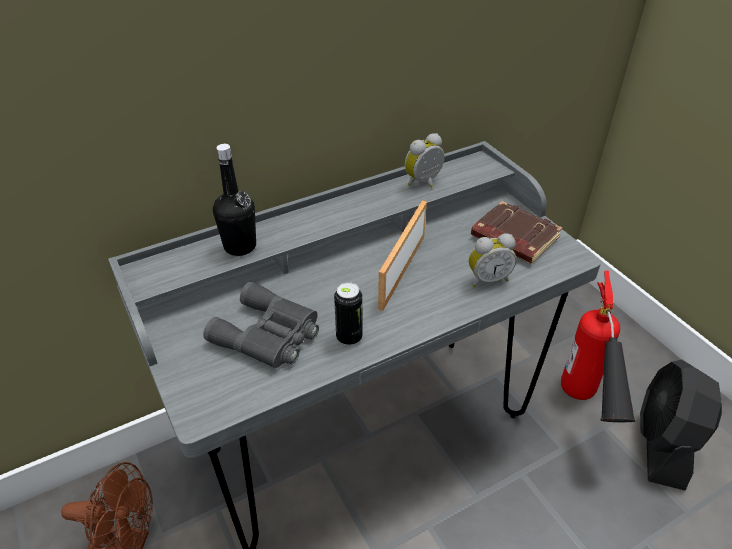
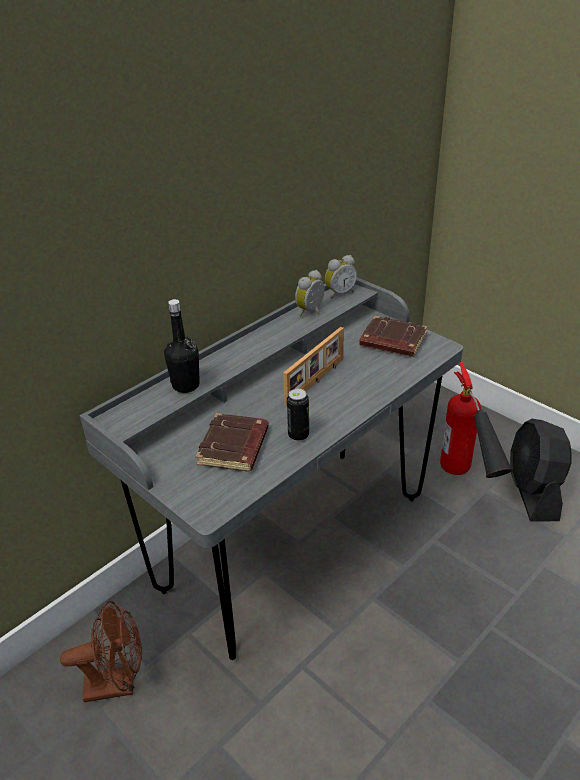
camera: 15 degrees left, 5 degrees down
grey binoculars [203,282,319,368] -> brown book [195,413,269,472]
picture frame [378,201,427,311] -> picture frame turned 150 degrees counterclockwise [283,327,344,406]
alarm clock [469,233,517,287] -> alarm clock moved to [325,255,357,299]

